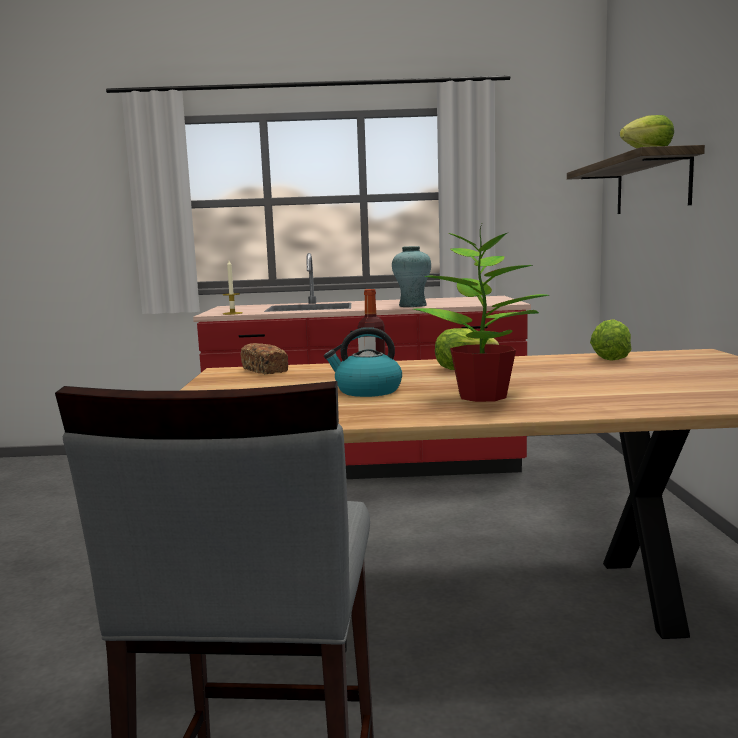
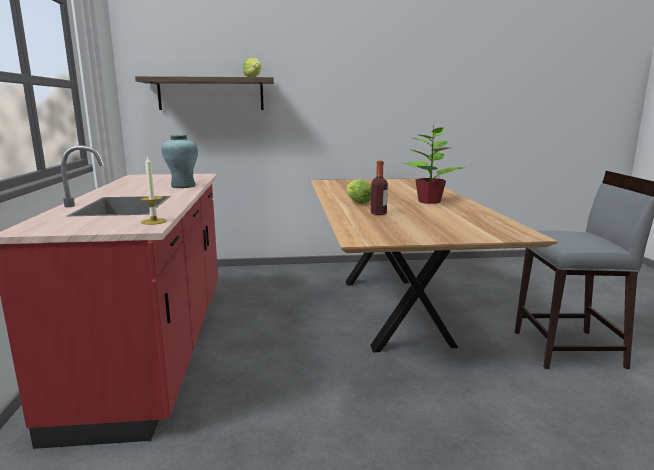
camera: 95 degrees left, 5 degrees up
bread [240,343,288,374] -> none
kettle [324,327,402,397] -> none
lettuce [590,319,632,361] -> none

